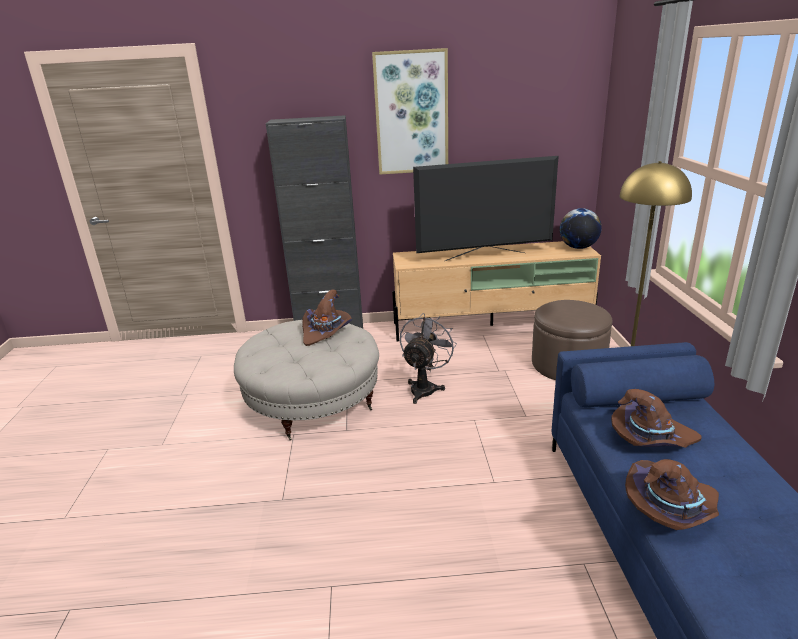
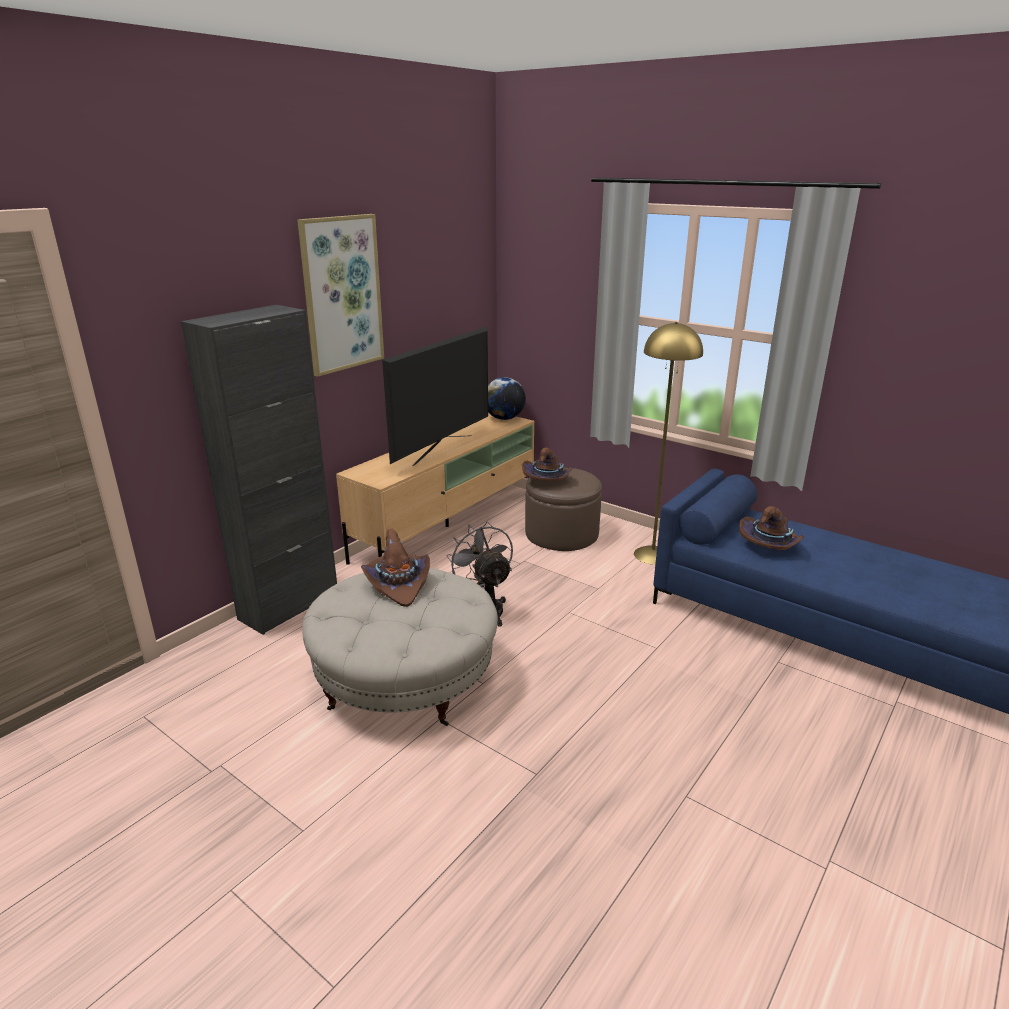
camera: 50 degrees left, 0 degrees up
brown hat [625,459,719,530] -> brown hat moved to [522,448,572,481]

